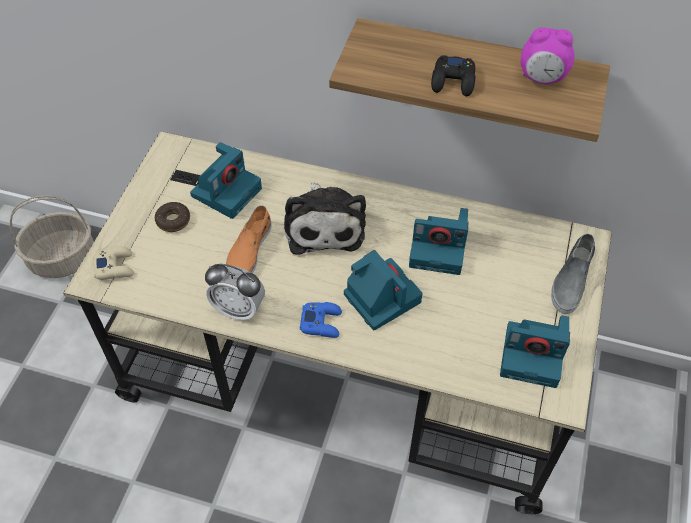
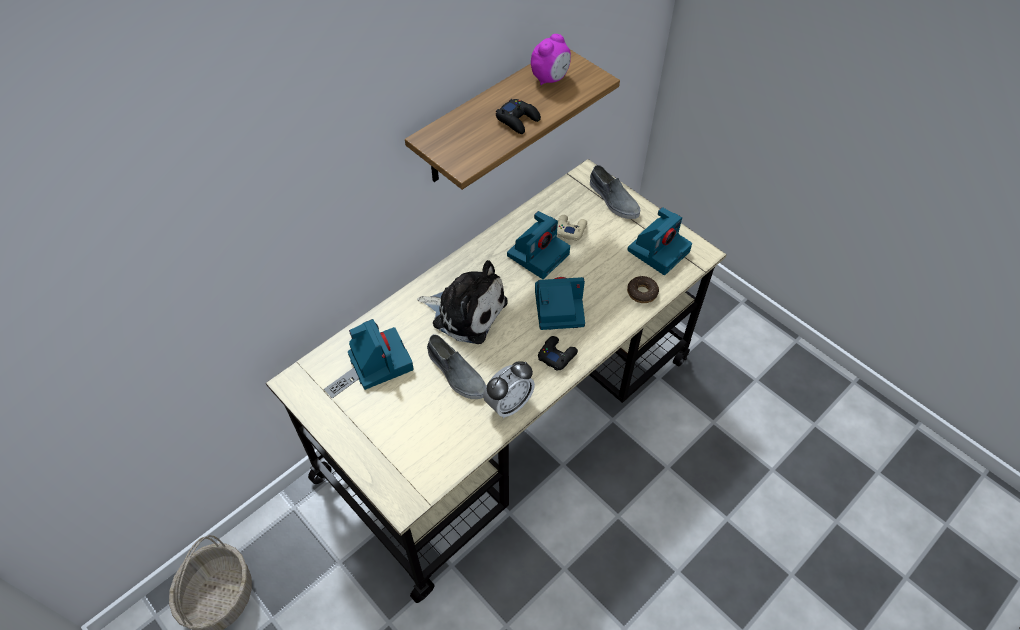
camera: 60 degrees left, 0 degrees up
beige game controller [93,246,134,280] -> beige game controller moved to [557,215,587,241]
donut [155,202,190,232] -> donut moved to [627,276,659,303]
orange shoe [226,205,272,274] -> grey shoe [427,334,486,399]
blue game controller [300,302,342,338] -> black game controller [538,336,578,371]

